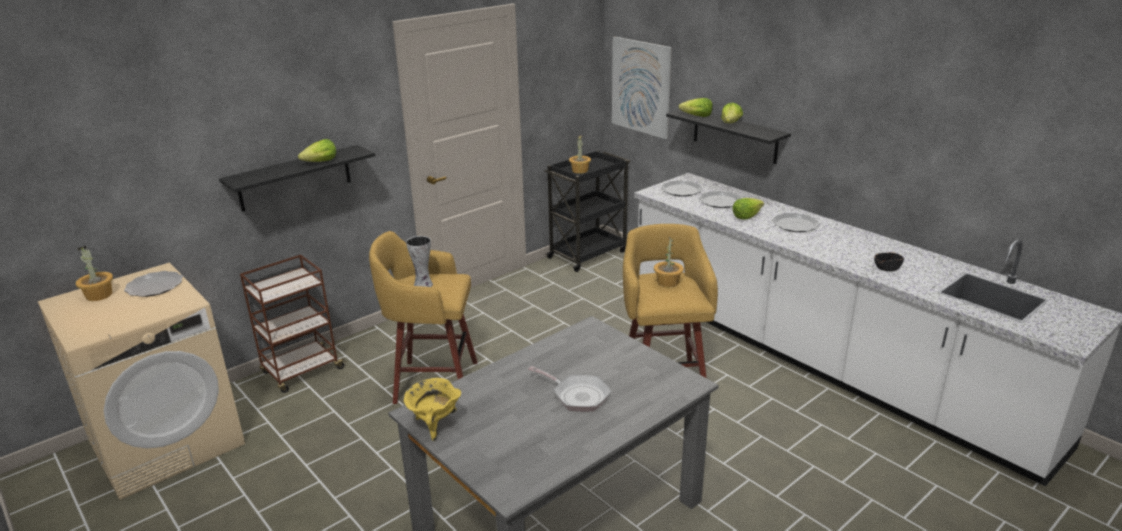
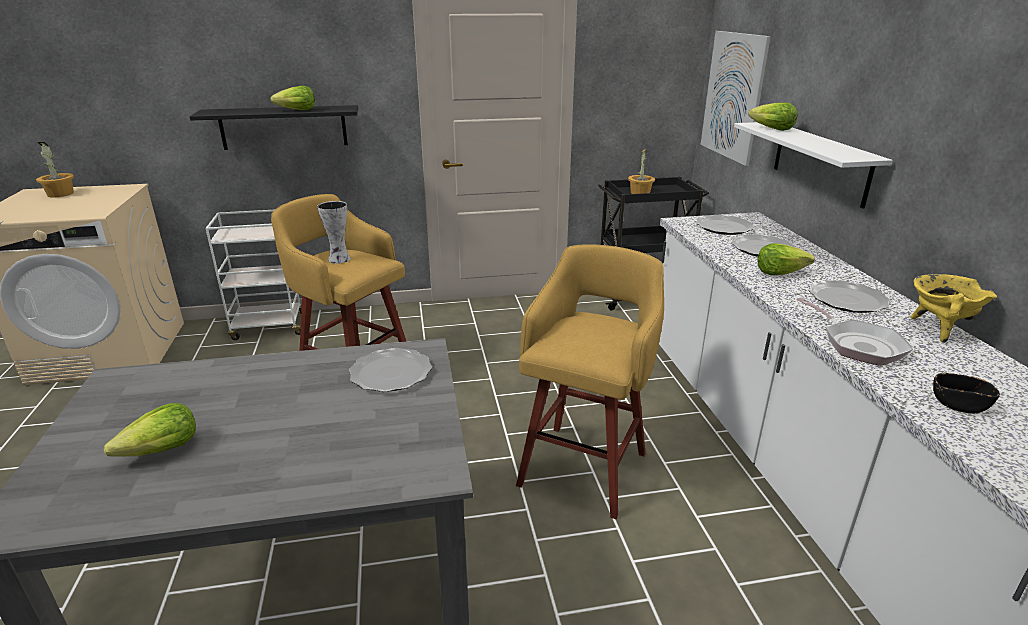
camera: 30 degrees right, 0 degrees up
plate [124,271,183,297] -> plate moved to [349,348,432,392]
brown cart [240,255,346,393] -> white cart [205,210,302,340]
yellow cooking pot [404,378,461,441] -> yellow cooking pot moved to [910,274,997,343]
frying pan [528,366,611,411] -> frying pan moved to [796,298,913,366]
potted plant [654,237,684,287] -> none
black shelf [666,110,791,164] -> white shelf [734,122,893,208]
lettuce [721,103,743,123] -> lettuce moved to [104,403,196,457]

